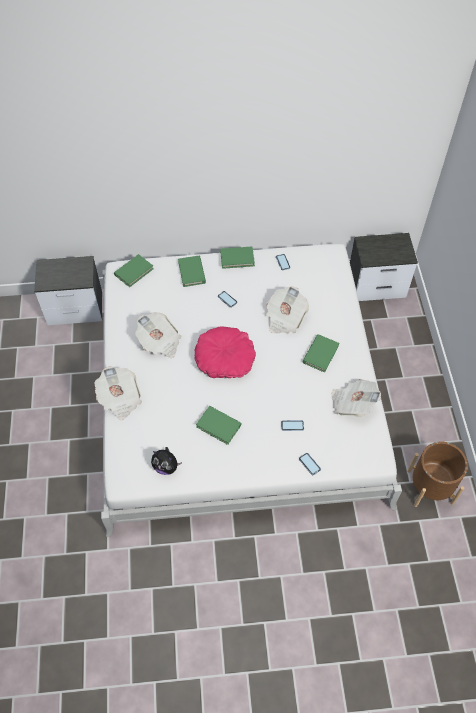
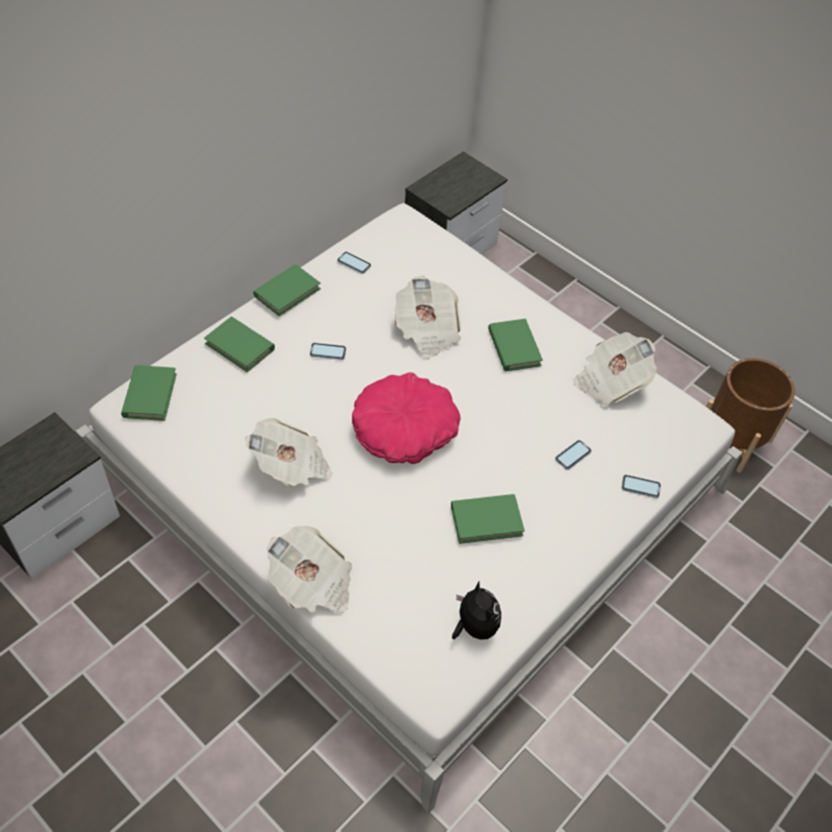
camera: 45 degrees left, 5 degrees down
plush toy [151,447,182,475] -> plush toy turned 90 degrees counterclockwise [452,582,501,640]

